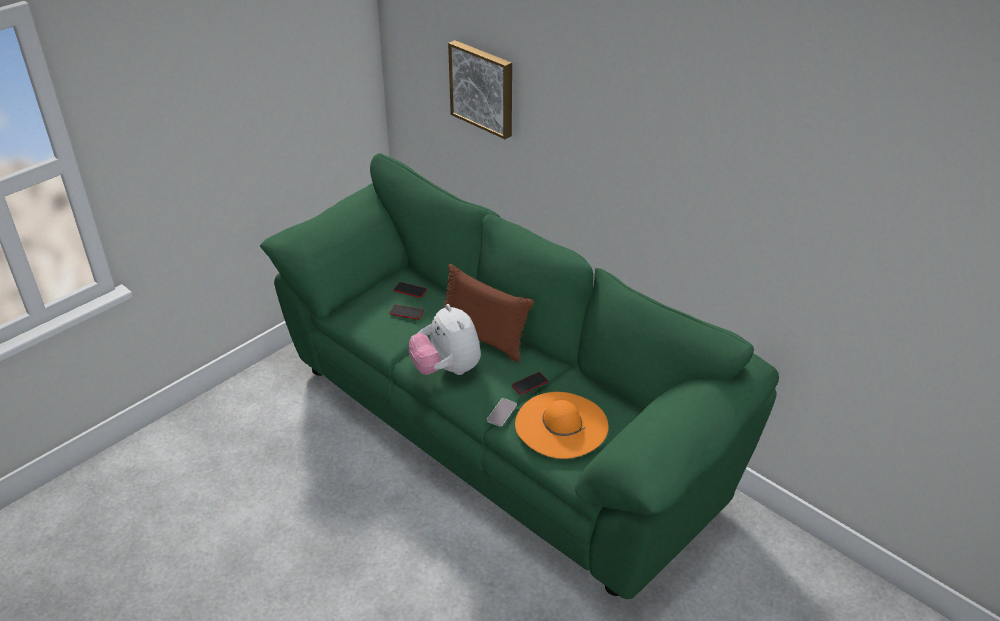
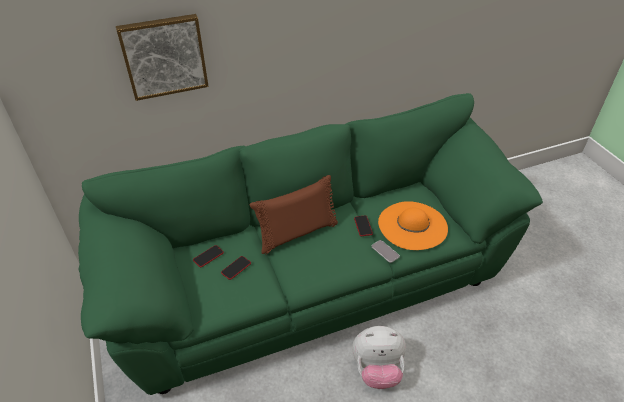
camera: 65 degrees left, 5 degrees up
plush toy [409,304,481,375] -> plush toy moved to [352,326,406,389]

